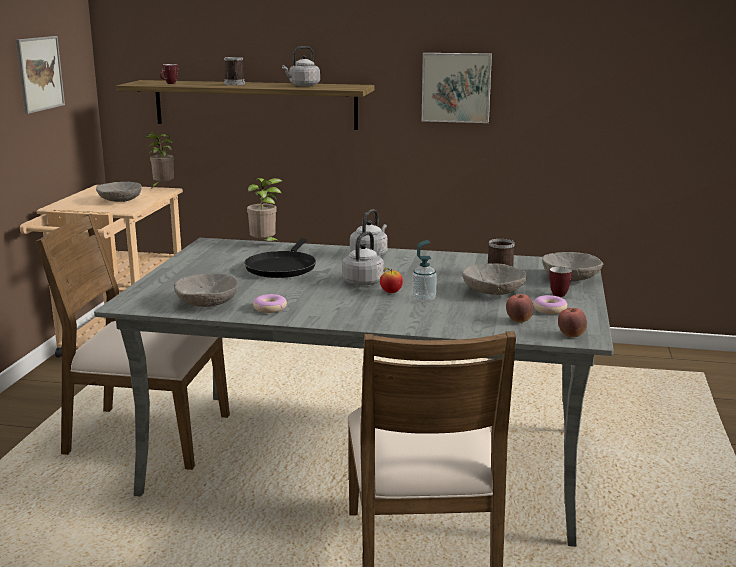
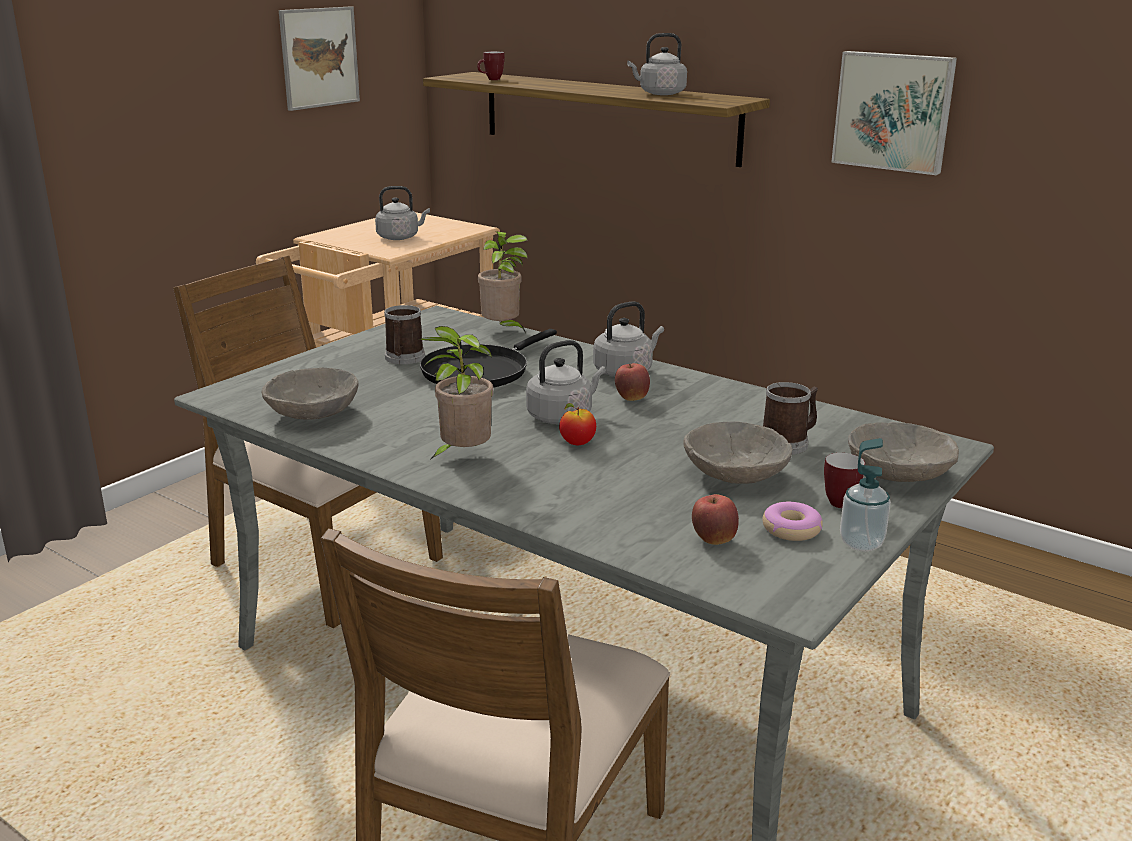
camera: 25 degrees right, 5 degrees up
grey bowl [96,182,142,202] -> grey kettle [375,186,430,240]
potted plant [145,133,174,190] -> potted plant moved to [418,326,493,460]
mug [224,57,245,85] -> mug moved to [384,305,425,364]
donut [253,294,287,313] -> none
soap dispenser [412,240,437,302] -> soap dispenser moved to [840,438,891,551]
apple [558,308,587,337] -> apple moved to [615,363,650,401]

